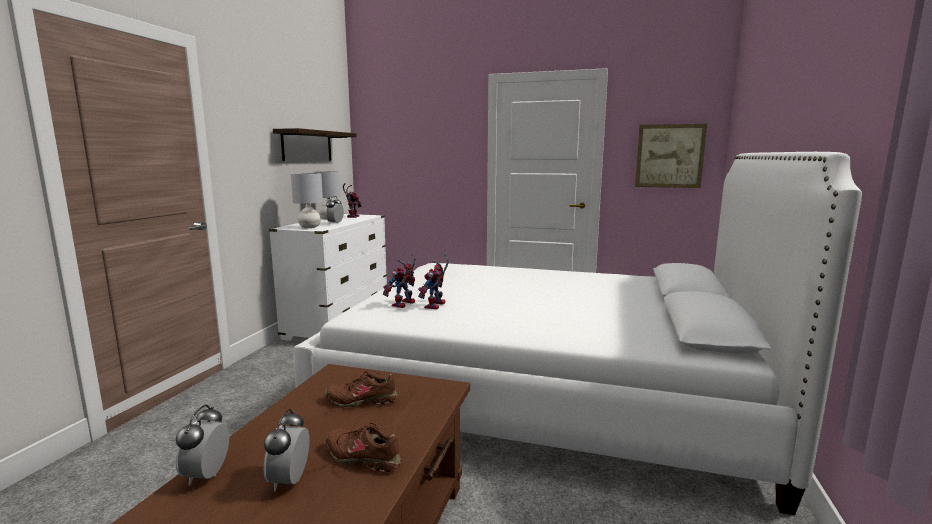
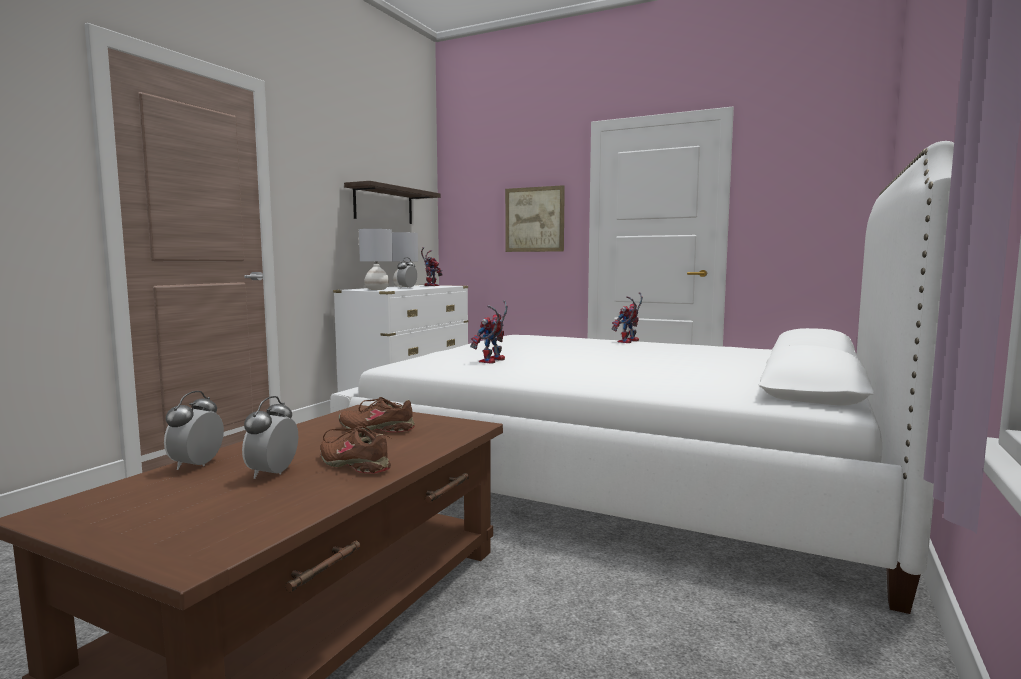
camera: 10 degrees right, 5 degrees down
toy robot [383,253,415,308] -> toy robot moved to [612,292,643,343]
picture [635,124,707,188] -> picture moved to [505,185,565,252]

